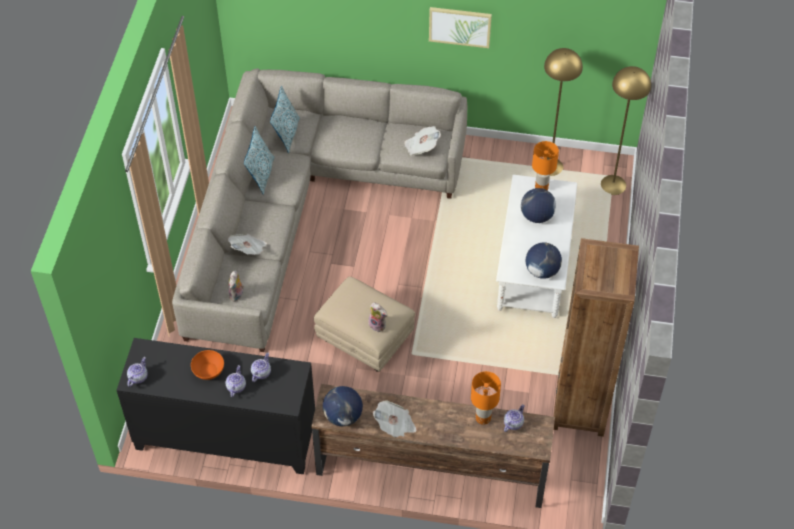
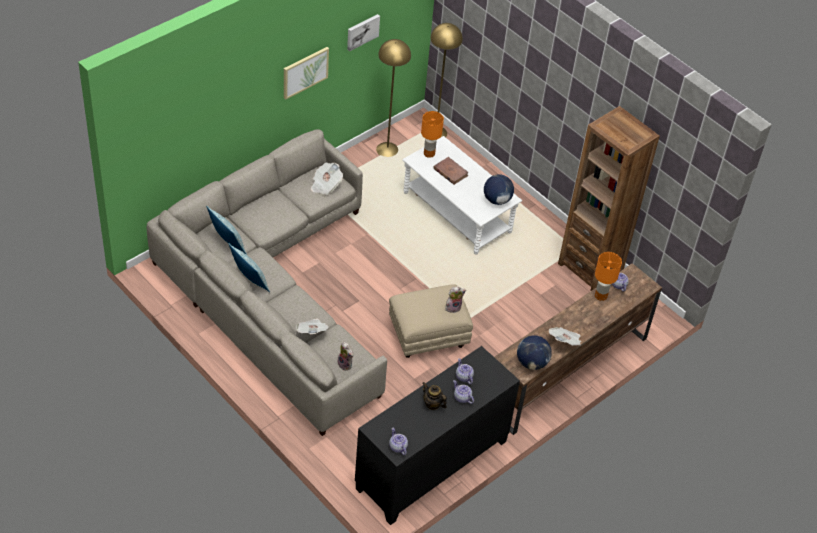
camera: 55 degrees left, 5 degrees down
orange bowl [191,350,224,380] -> teapot [423,382,447,410]
globe [521,188,556,223] -> brown book [433,157,469,185]
none -> picture [347,14,380,51]

